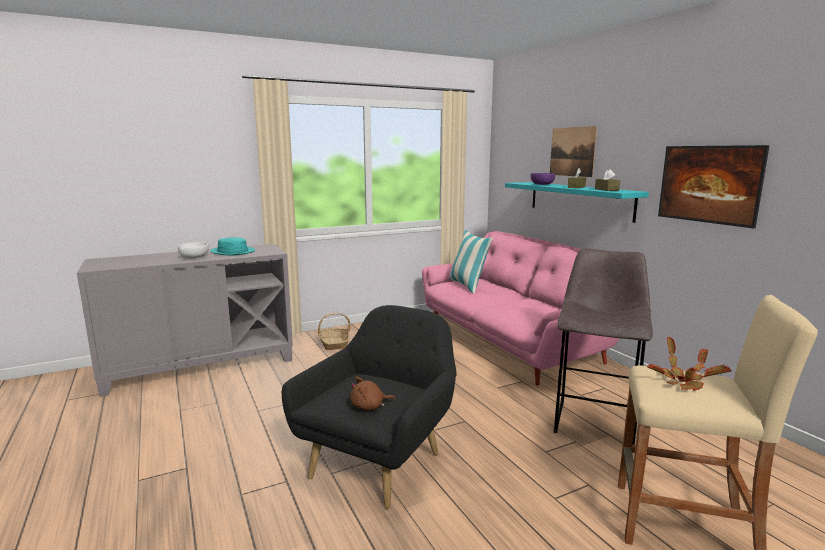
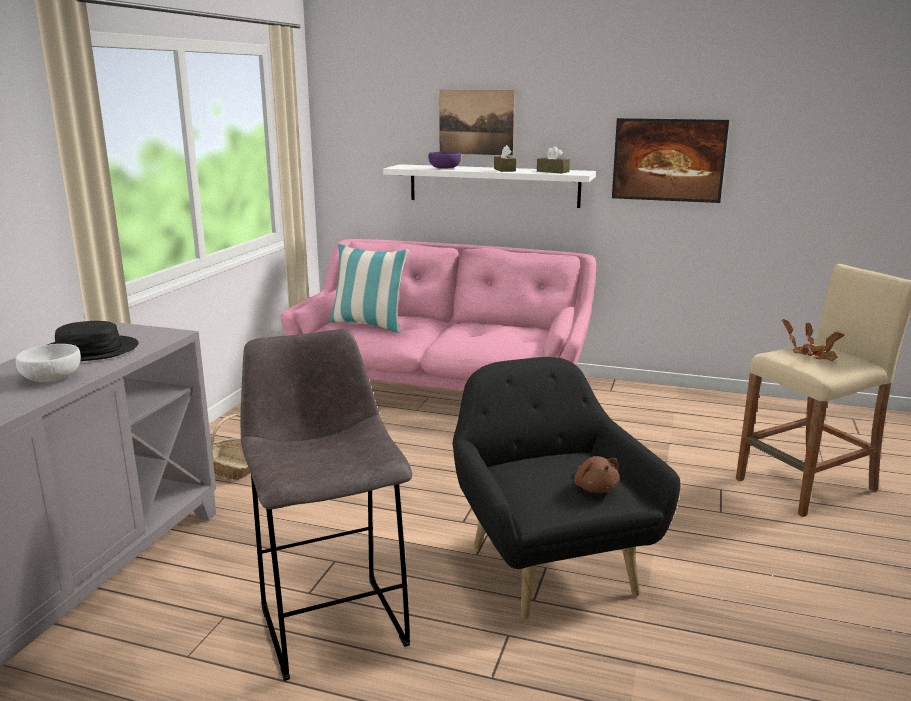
camera: 45 degrees left, 5 degrees up
turquoise hat [210,237,255,256] -> black hat [47,321,139,361]
brown plush toy [350,377,395,410] -> brown plush toy turned 45 degrees counterclockwise [574,456,619,493]
turquoise shelf [505,182,649,223] -> white shelf [383,164,596,208]
grey stool [554,249,653,445] -> grey stool moved to [241,329,412,681]

